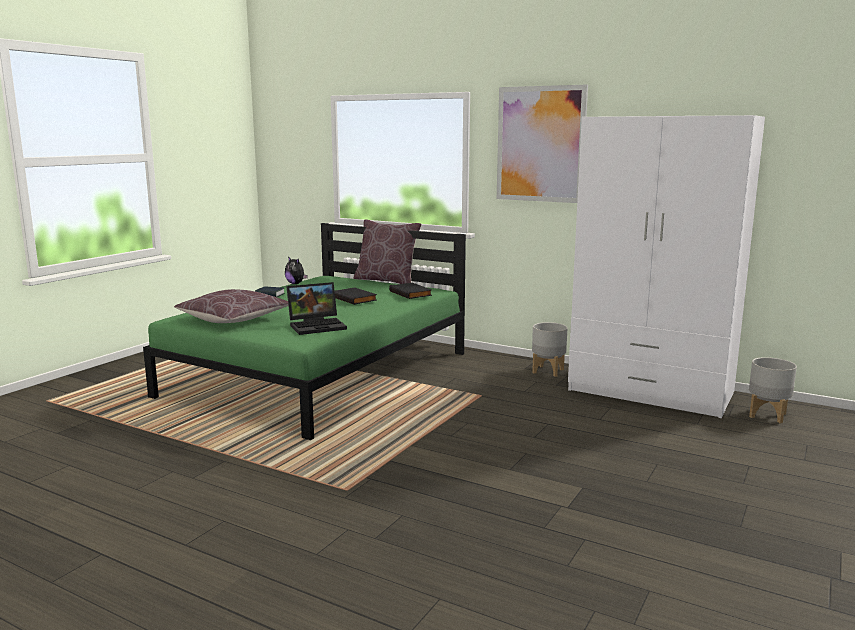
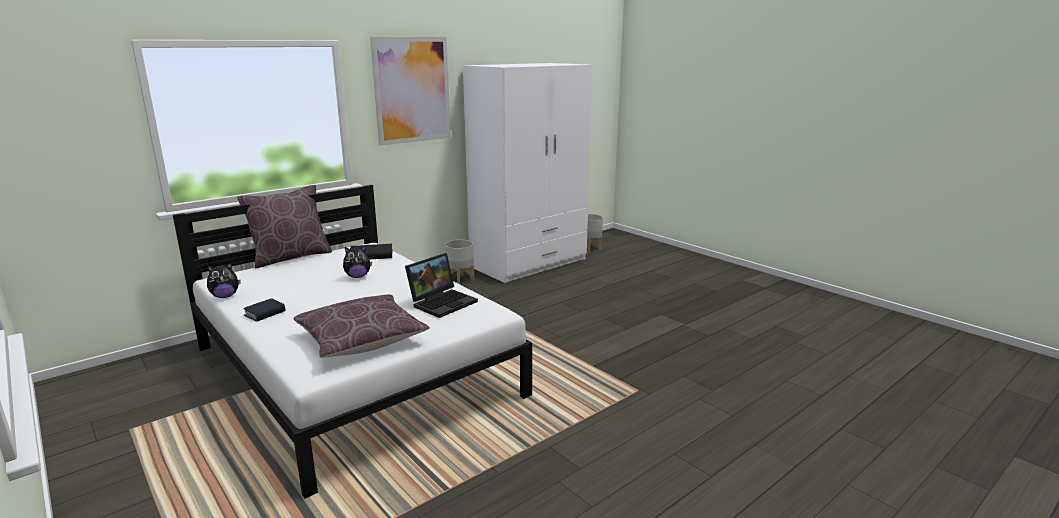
camera: 70 degrees left, 5 degrees up
green bed [143,223,466,440] -> white bed [173,185,532,499]
laptop [286,282,347,335] -> laptop turned 45 degrees clockwise [405,253,478,318]
black book [334,287,377,305] -> plush toy [343,245,372,278]

